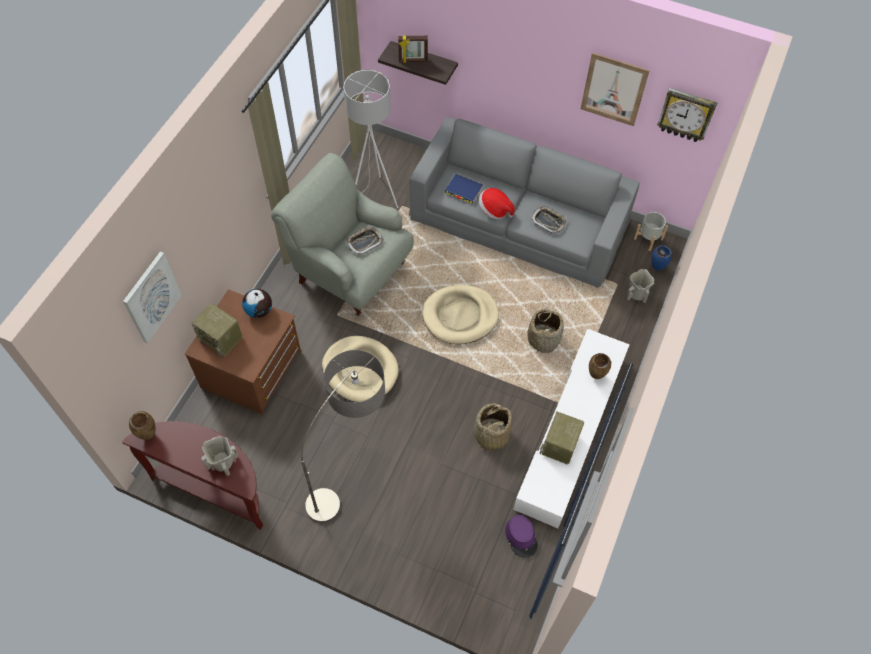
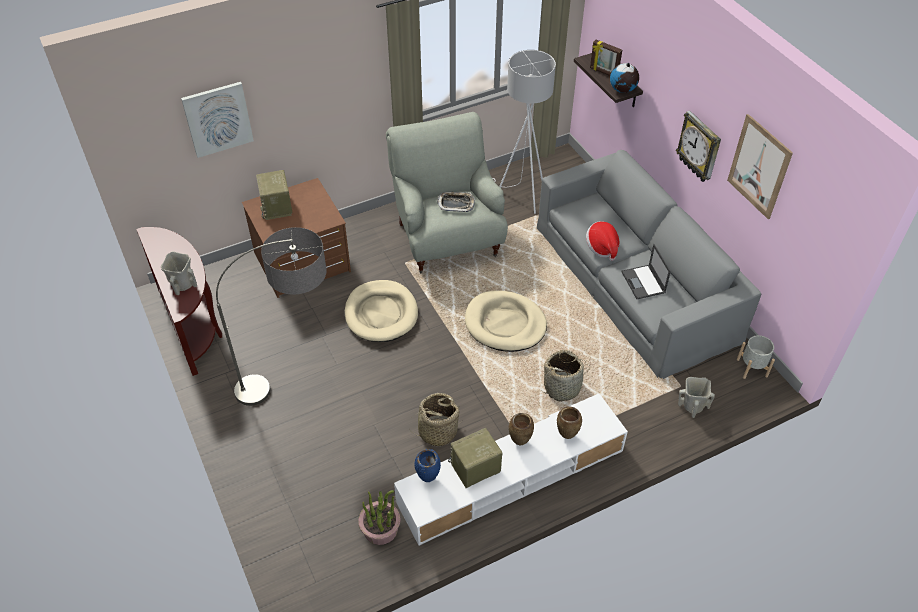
camera: 40 degrees right, 10 degrees down
brown vase [129,411,156,440] -> brown vase moved to [509,413,534,445]
globe [242,289,272,318] -> globe moved to [610,62,639,93]
blue book [445,174,483,204] -> none
purple hat [505,515,538,558] -> potted plant [358,490,400,545]
tray [531,206,566,234] -> laptop [621,244,671,299]
blue vase [652,245,672,270] -> blue vase moved to [415,449,441,482]
wall clock [657,88,717,142] -> wall clock moved to [676,111,721,182]

